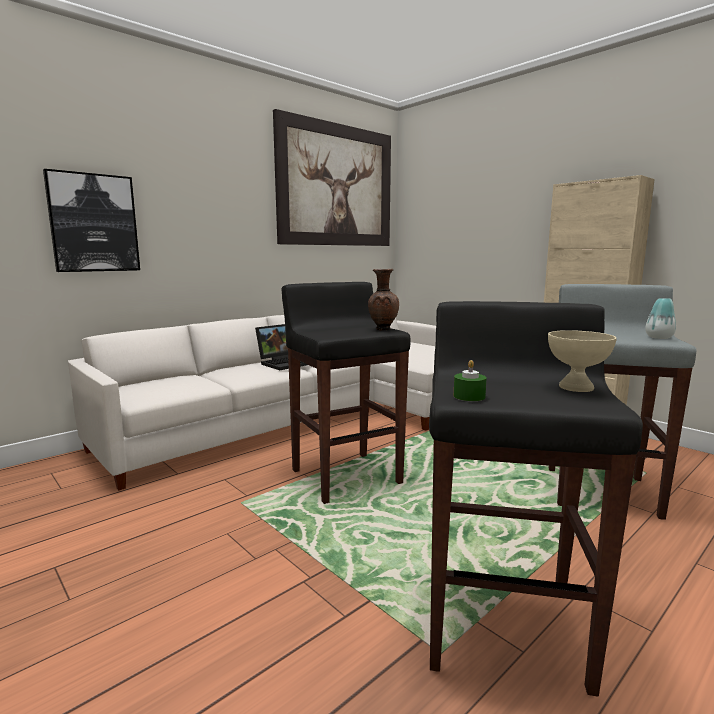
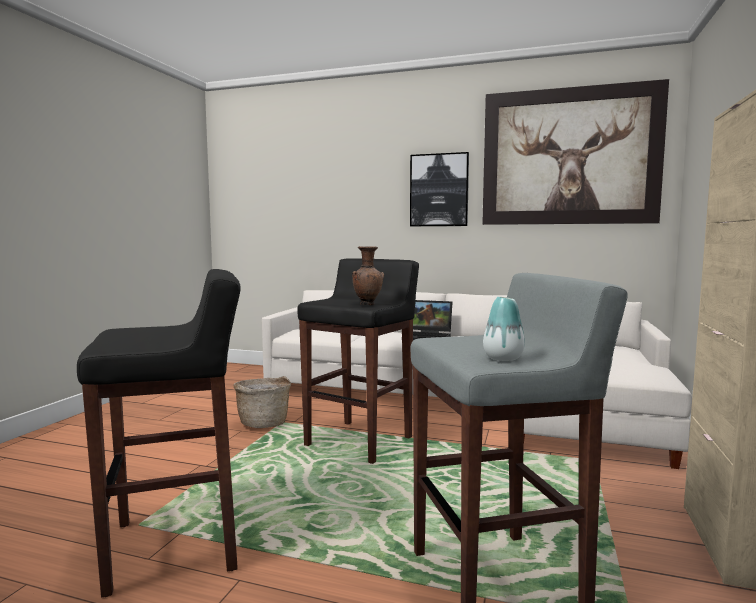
camera: 60 degrees right, 5 degrees down
picture [43,169,140,272] -> picture moved to [410,152,469,226]
green candle [454,360,487,401] -> none
beige bowl [548,330,617,392] -> none
none -> basket [233,376,291,428]

